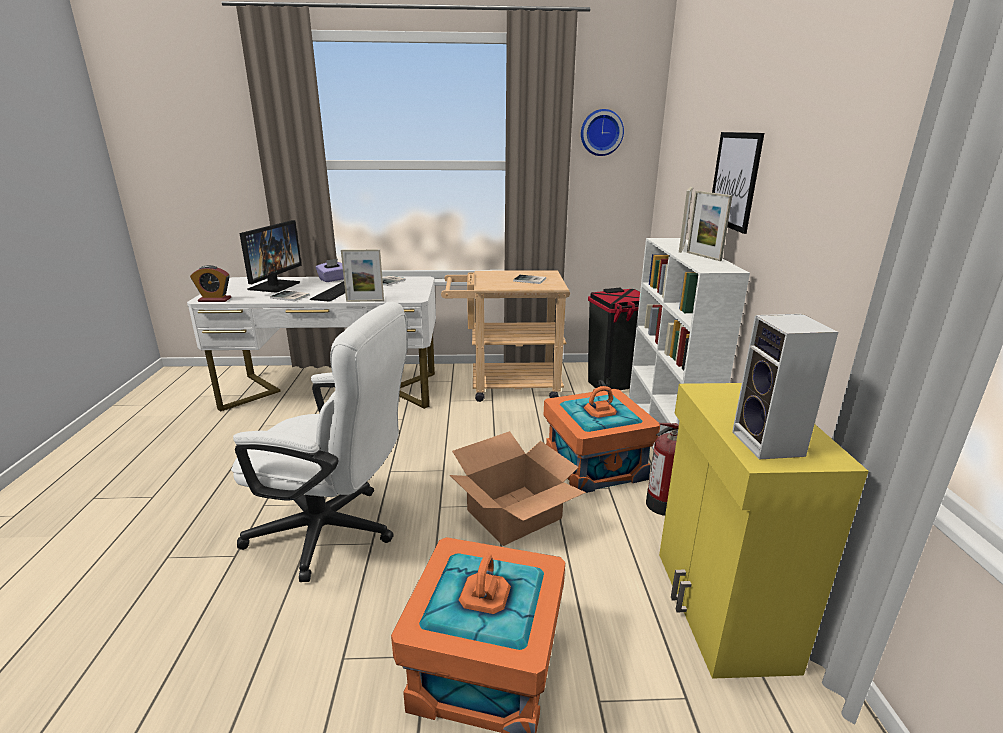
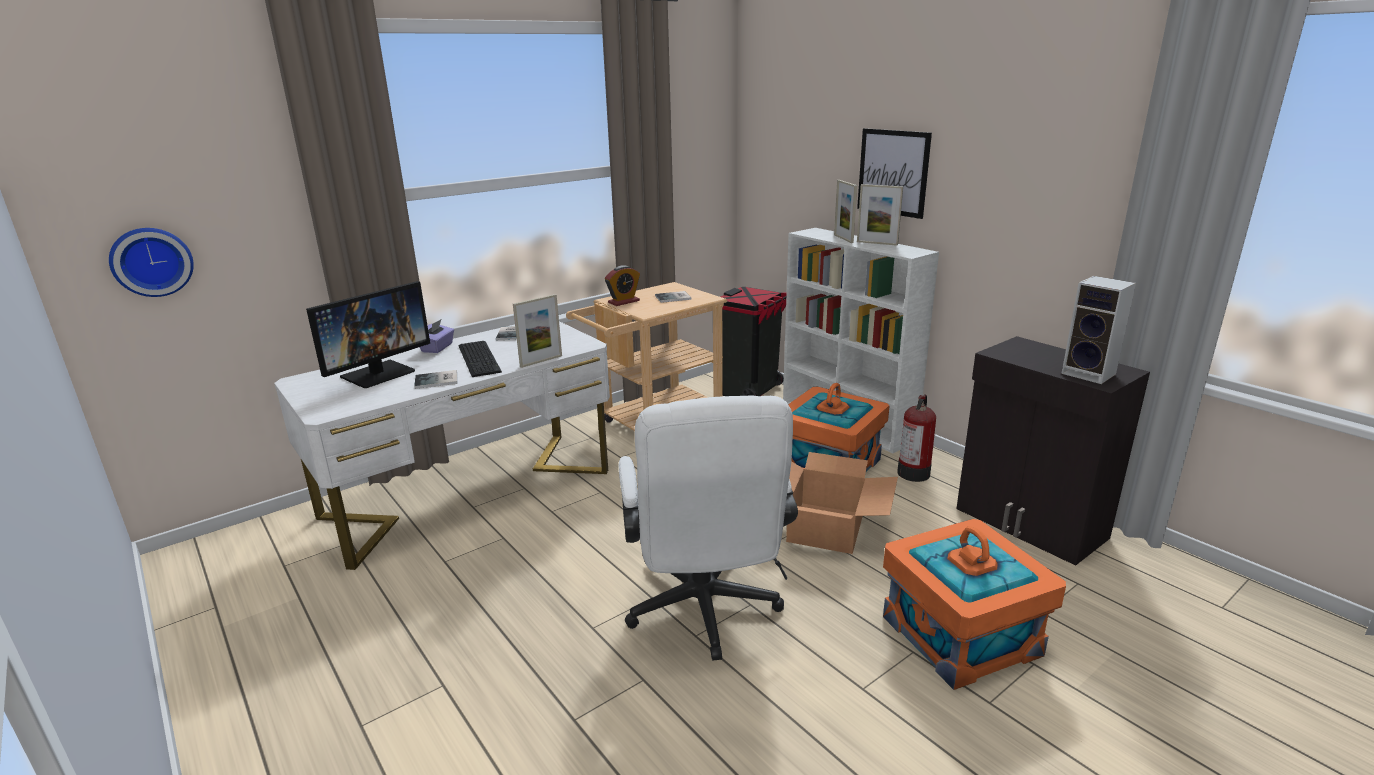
camera: 35 degrees left, 0 degrees up
alarm clock [190,265,231,302] -> alarm clock moved to [605,265,640,306]
white office chair [231,302,407,582] -> white office chair turned 105 degrees clockwise [619,395,798,661]
monitor [239,220,301,293] -> monitor turned 60 degrees clockwise [306,281,430,388]
wall clock [581,109,624,156] -> wall clock moved to [109,228,194,297]
yellow cabinet [659,383,869,679] -> black cabinet [956,336,1150,566]

